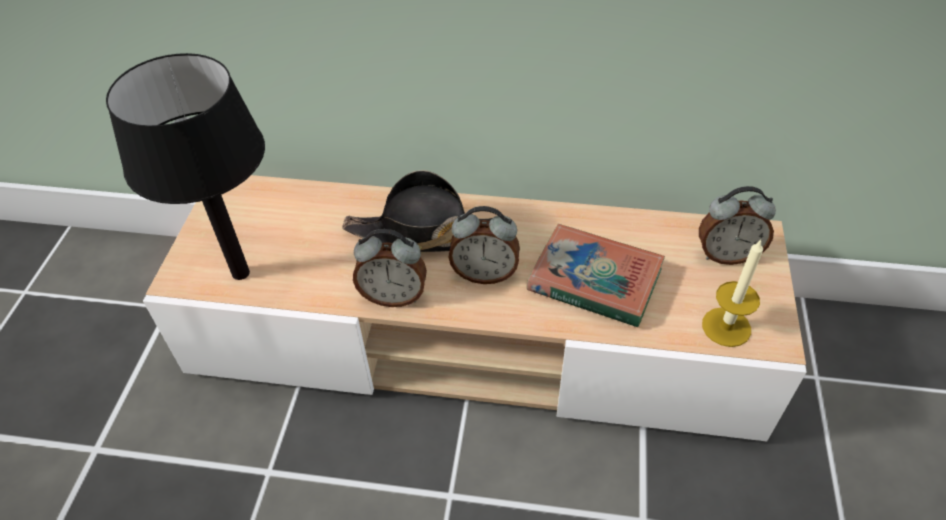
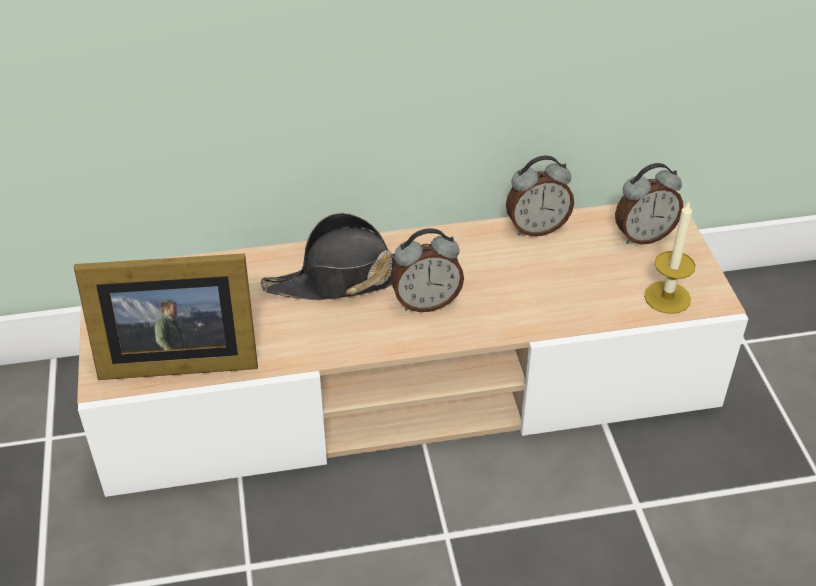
camera: 20 degrees left, 5 degrees down
black table lamp [106,53,265,280] -> picture frame [74,253,258,380]
alarm clock [353,229,427,307] -> alarm clock moved to [506,156,574,236]
book [527,224,665,327] -> none

